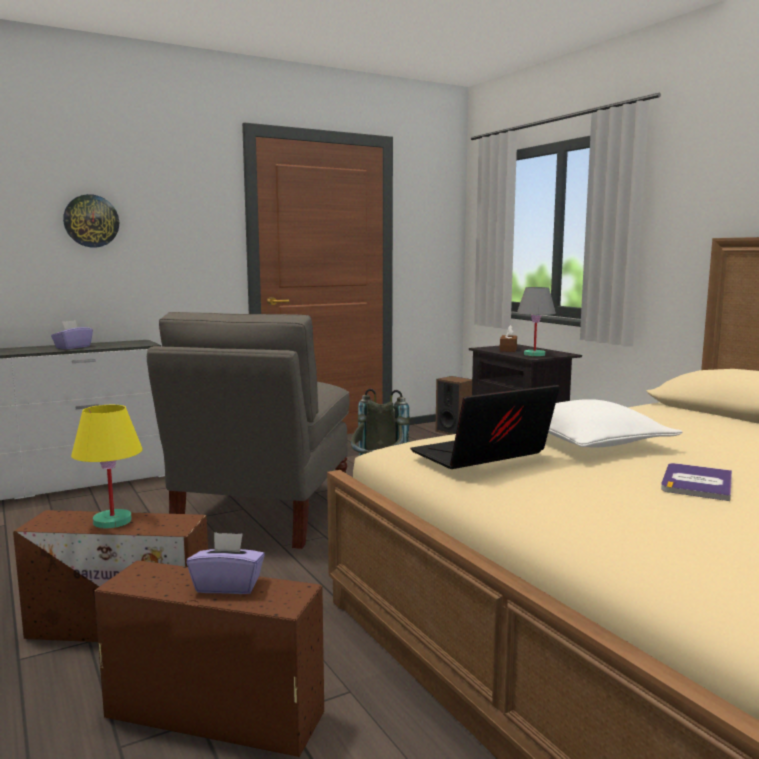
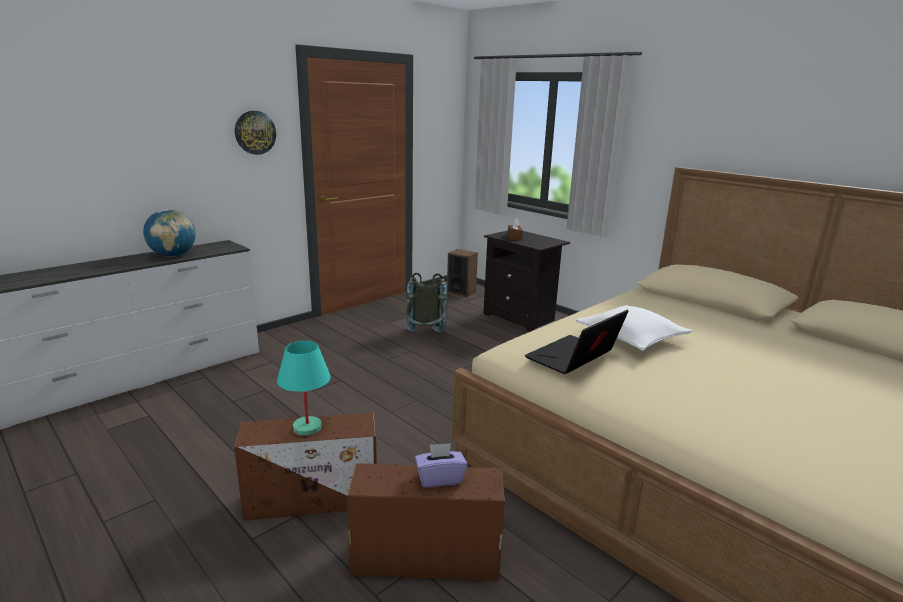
camera: 15 degrees left, 10 degrees up
purple tissue box [51,320,93,349] -> globe [143,209,196,257]
wall clock [63,194,119,247] -> wall clock moved to [235,111,276,155]
yellow table lamp [71,405,143,529] -> turquoise table lamp [277,341,331,436]
grey armchair [147,312,350,549] -> none
grey table lamp [517,287,556,356] -> none
book [661,463,732,501] -> none

